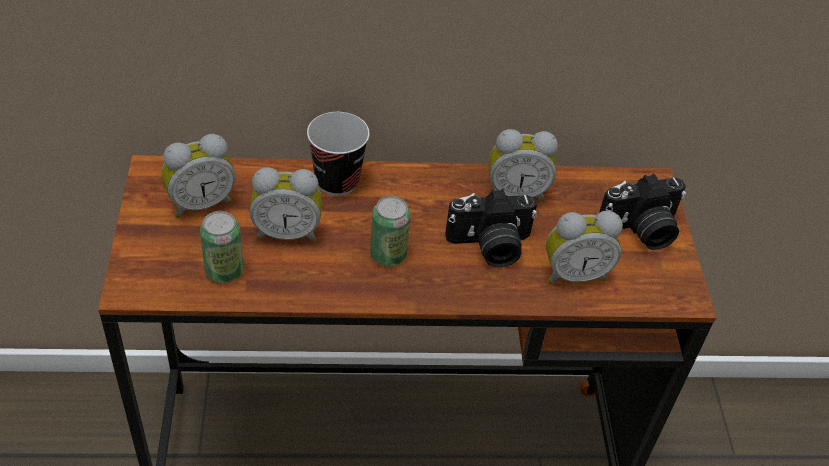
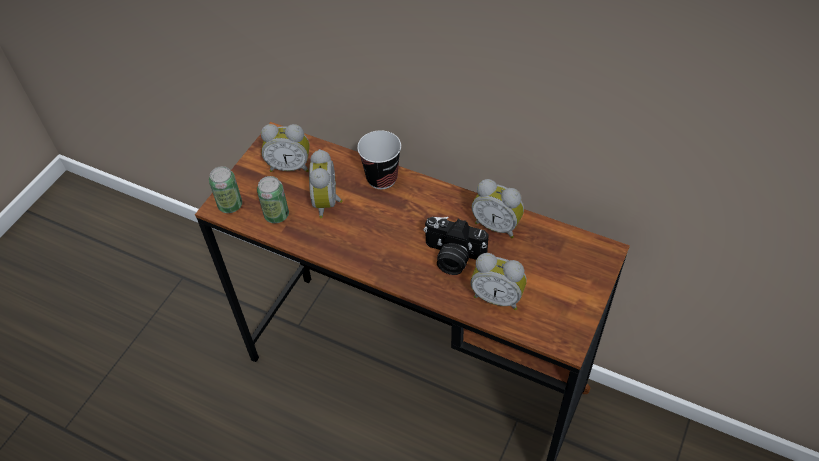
camera: 35 degrees right, 5 degrees up
alarm clock [249,167,322,242] -> alarm clock turned 60 degrees clockwise [309,149,343,218]
can [370,196,411,266] -> can moved to [209,166,242,213]
camera [599,174,686,250] -> none

